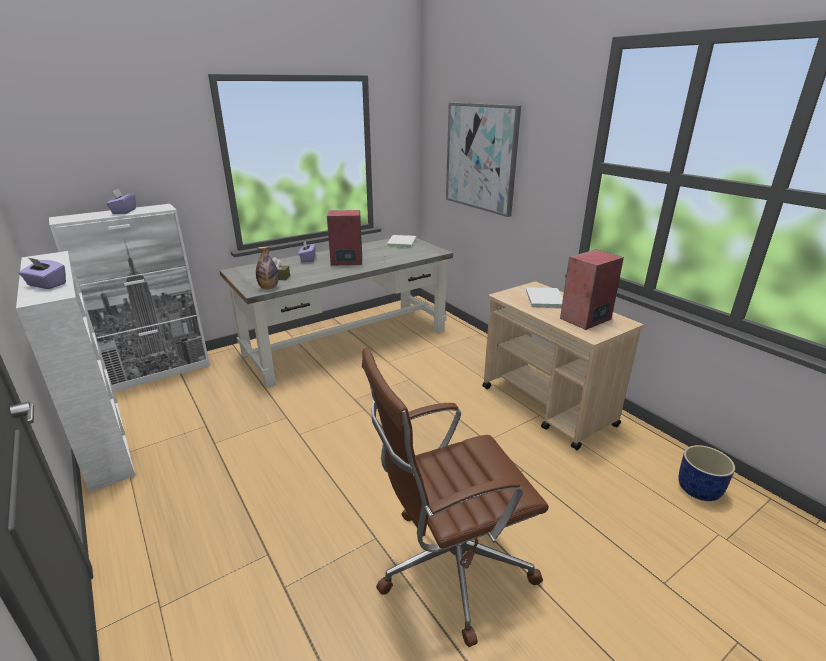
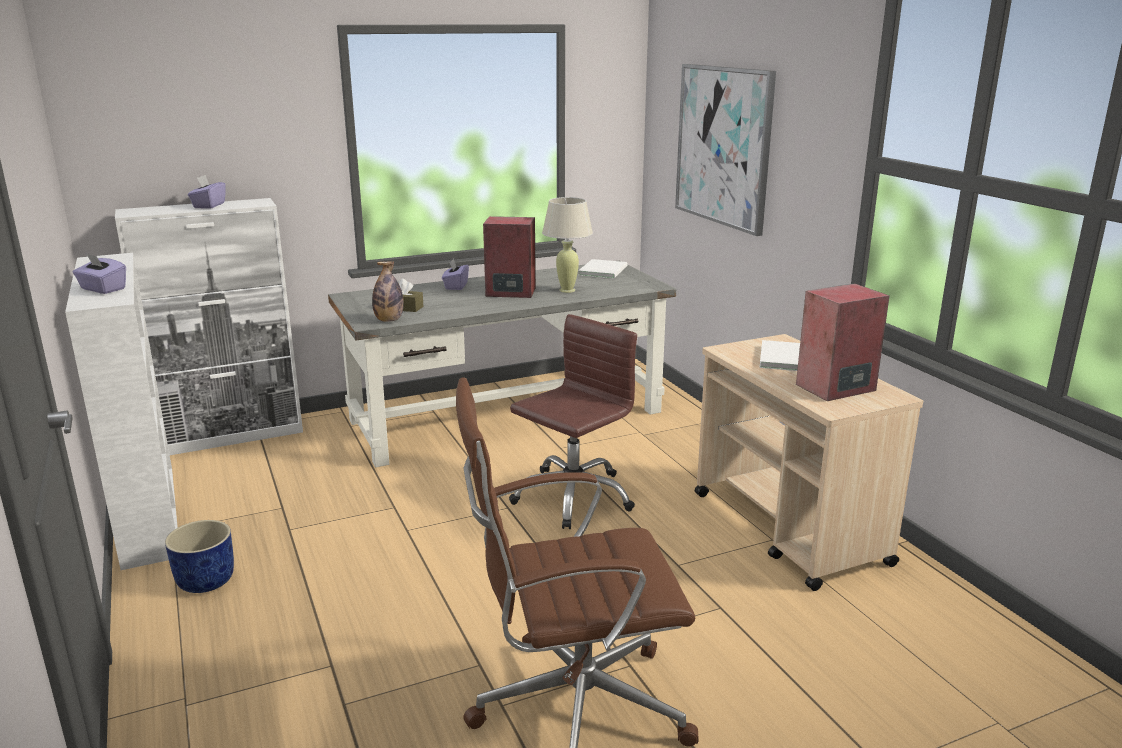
camera: 10 degrees right, 5 degrees down
blue planter [678,445,735,501] -> blue planter moved to [165,520,234,593]
none -> brown office chair [509,314,637,529]
none -> beige table lamp [542,197,593,293]

